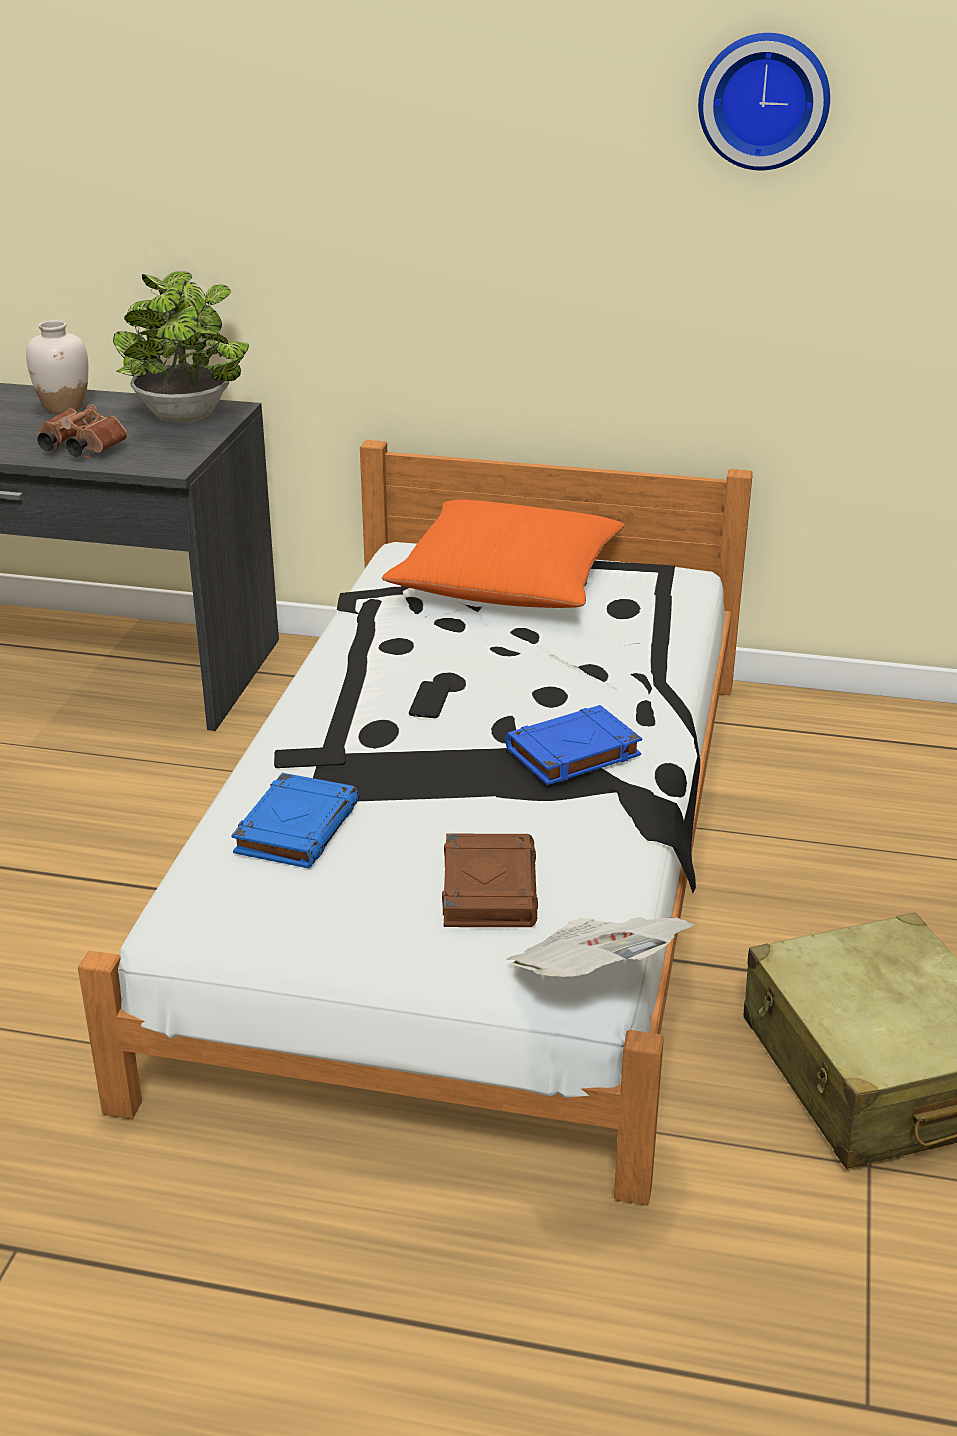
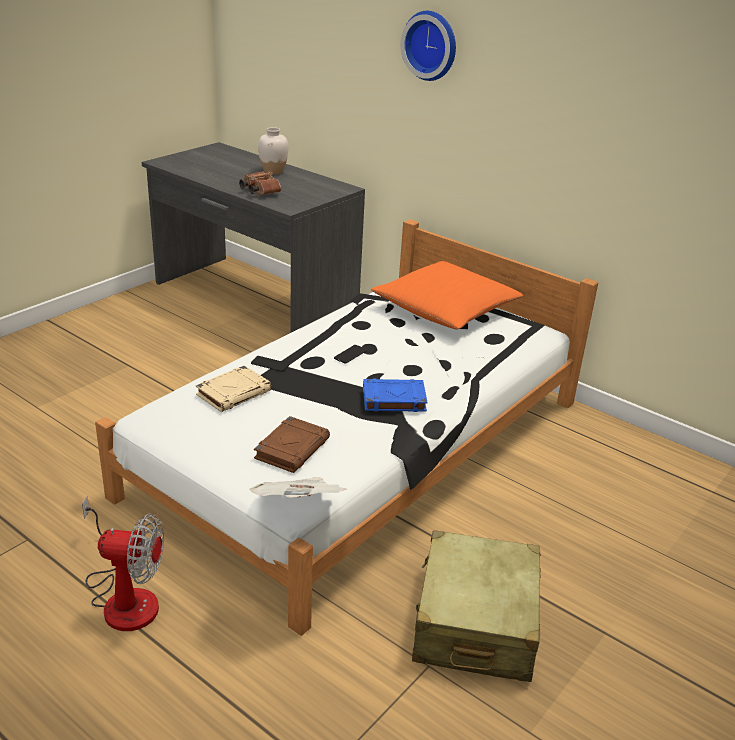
camera: 25 degrees right, 0 degrees up
potted plant [113,272,249,423] -> none
blue book [231,773,359,868] -> beige book [195,365,272,412]
wall clock [698,33,830,170] -> wall clock moved to [401,11,456,81]
none -> fan [82,496,164,631]

